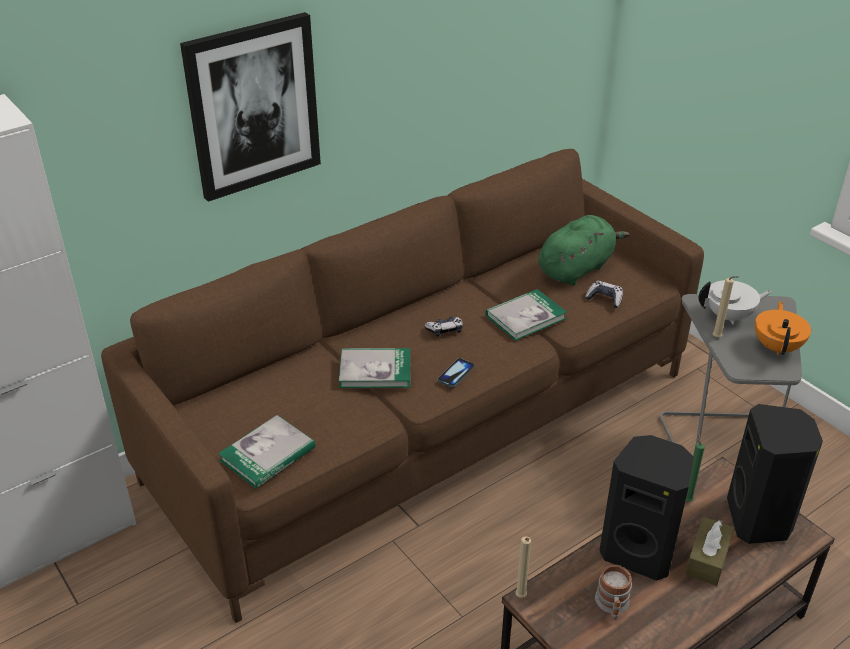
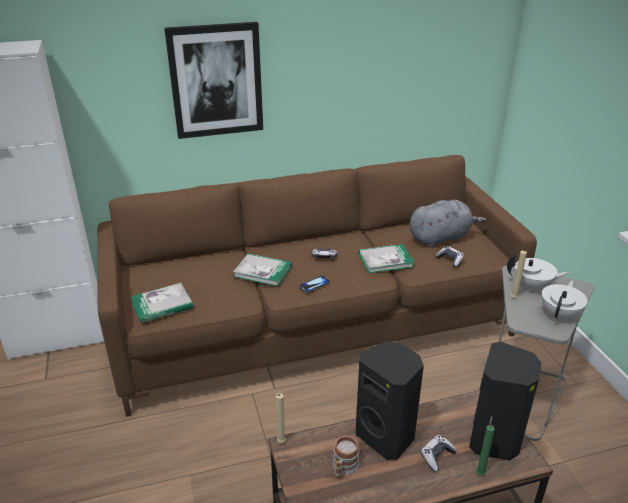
camera: 20 degrees right, 5 degrees down
green plush toy [539,215,630,286] -> grey plush toy [410,200,486,247]
brown tissue box [685,517,734,586] -> game controller [421,435,457,471]
green candle [686,433,705,502] -> green candle moved to [476,416,495,476]
orange teapot [755,301,811,356] -> white teapot [542,280,588,320]

